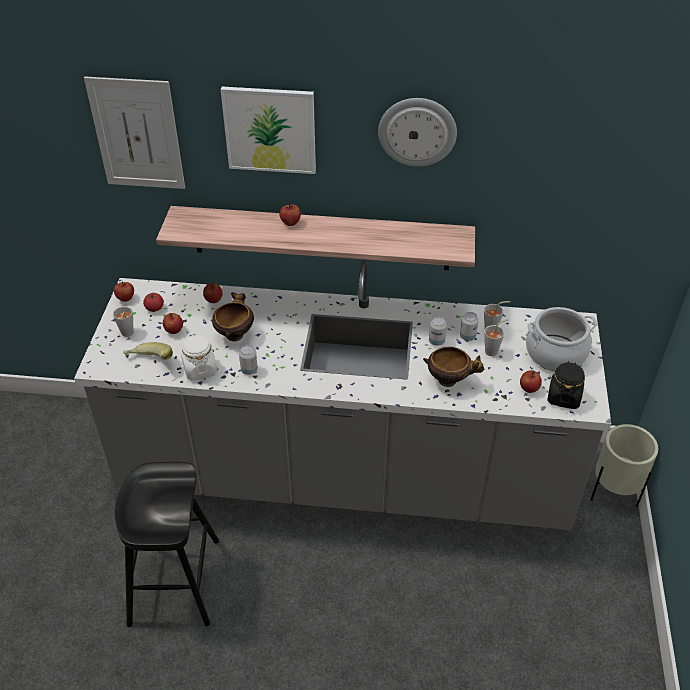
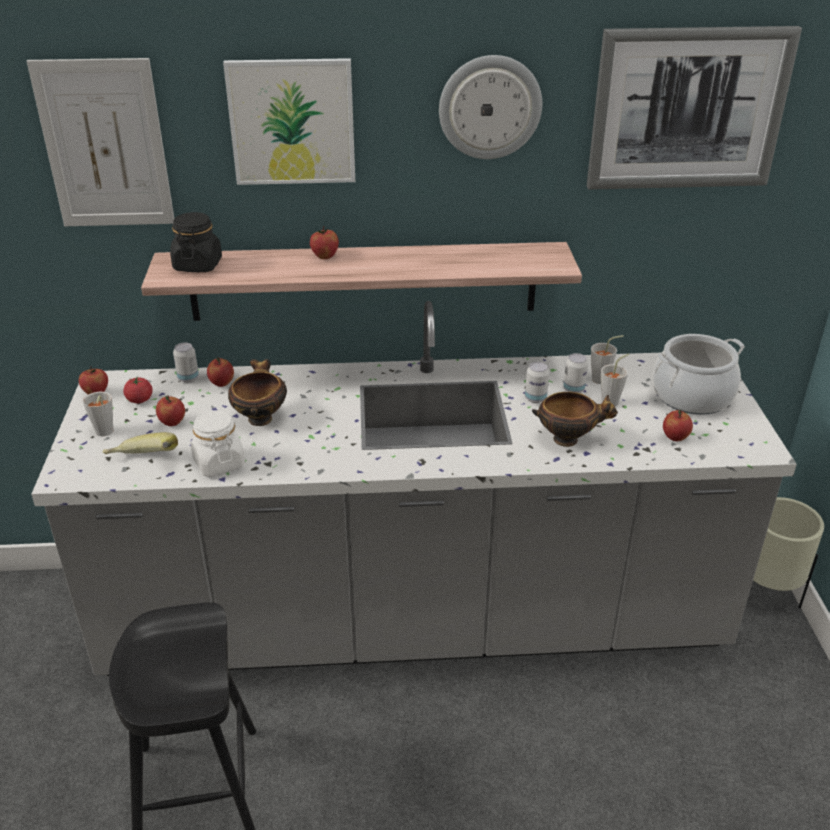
camera: 10 degrees left, 10 degrees down
can [239,345,258,375] -> can moved to [173,342,199,383]
black jar [547,361,585,409] -> black jar moved to [170,212,222,272]
none -> picture [587,26,802,189]

